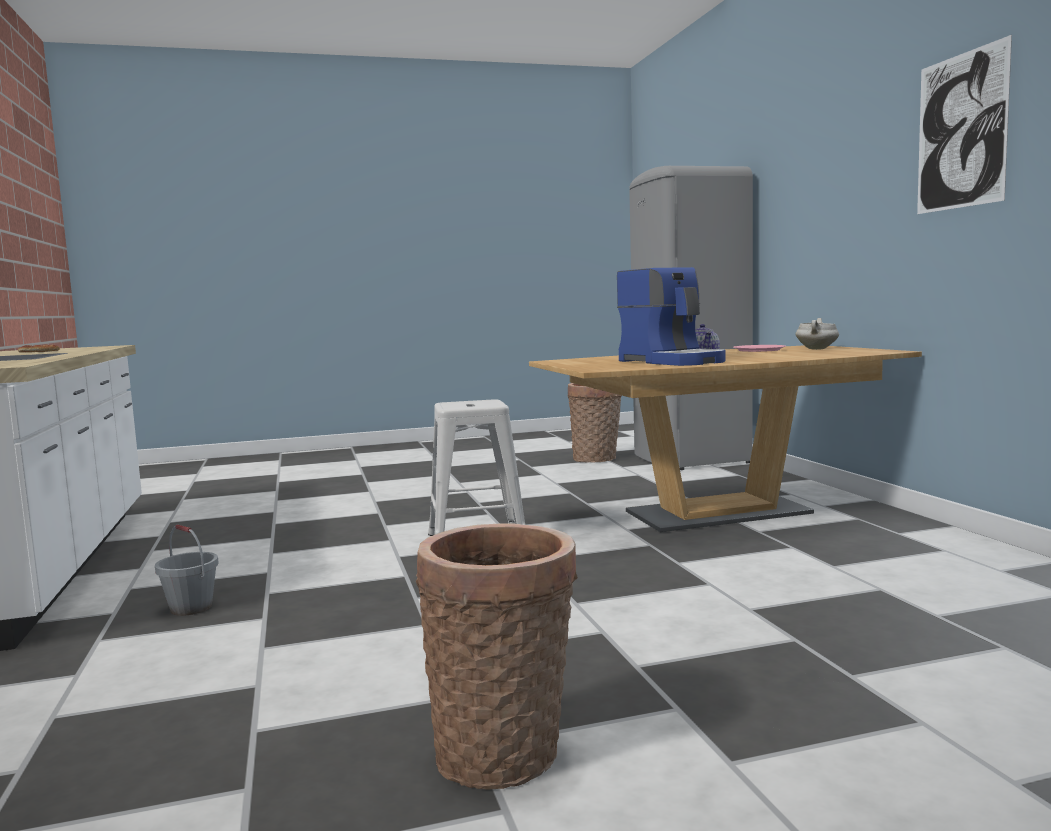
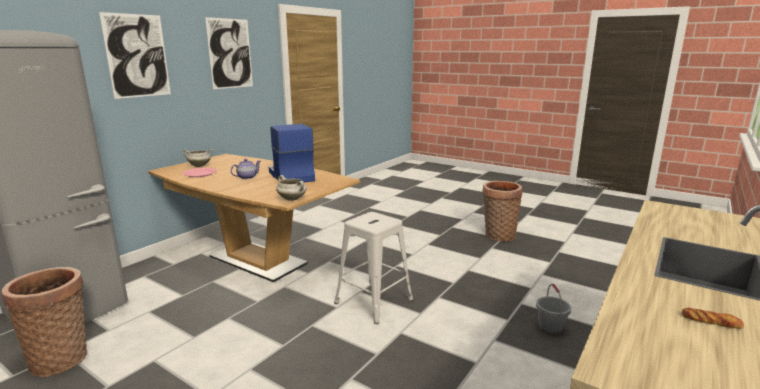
camera: 130 degrees left, 10 degrees up
coffee machine [617,267,725,366] -> coffee machine turned 45 degrees counterclockwise [269,124,315,183]
none -> picture [99,12,171,99]
none -> white cooking pot [276,175,307,201]

